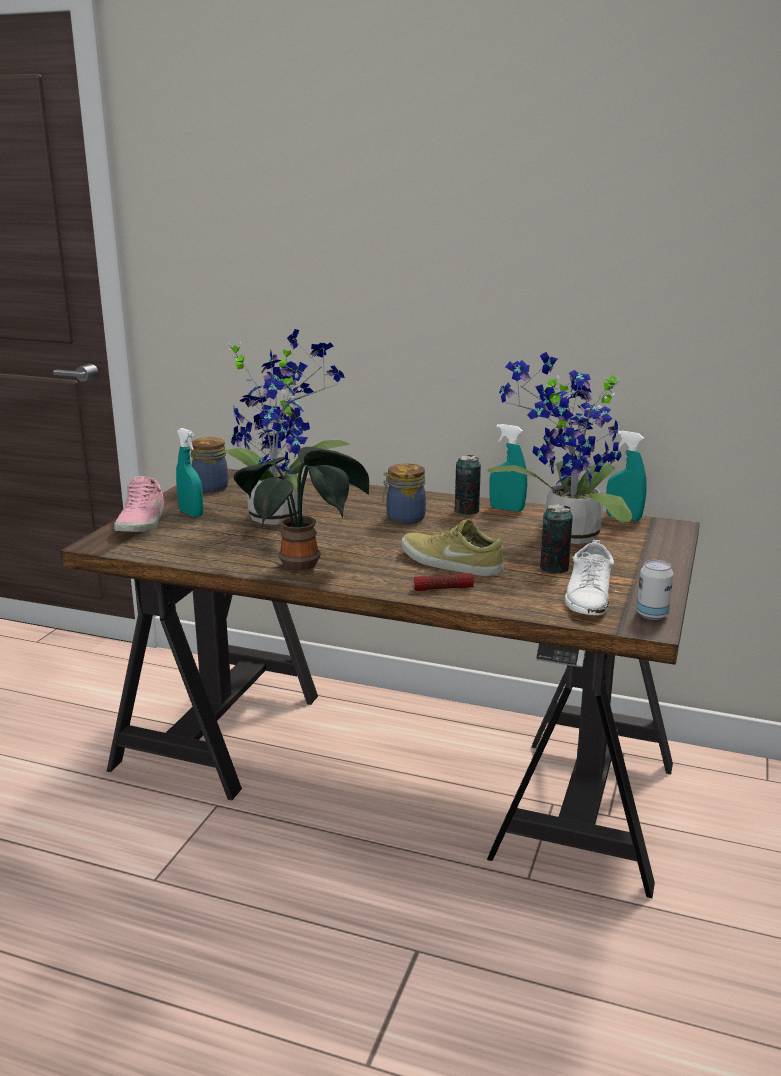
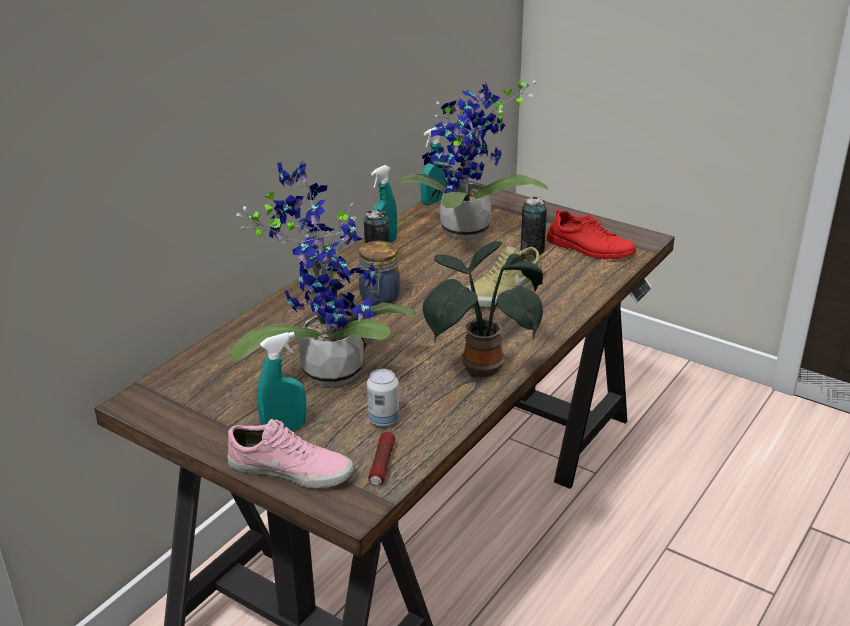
camera: 75 degrees left, 10 degrees up
jar [191,437,228,493] -> none
flashlight [413,573,474,591] -> flashlight moved to [368,432,395,485]
white shoe [565,540,614,616] -> red shoe [547,209,636,259]
can [636,560,674,620] -> can moved to [367,369,399,427]

